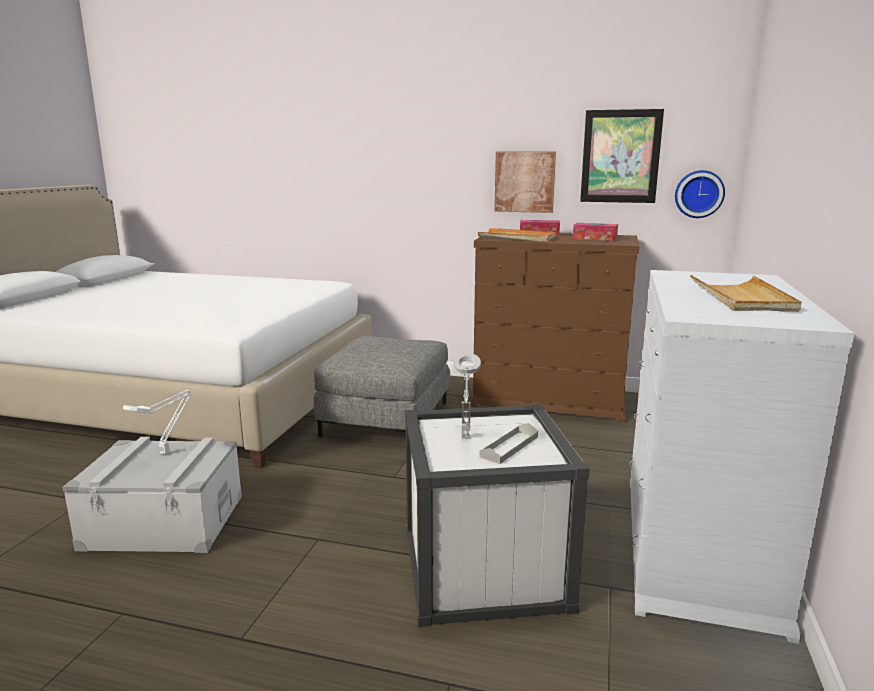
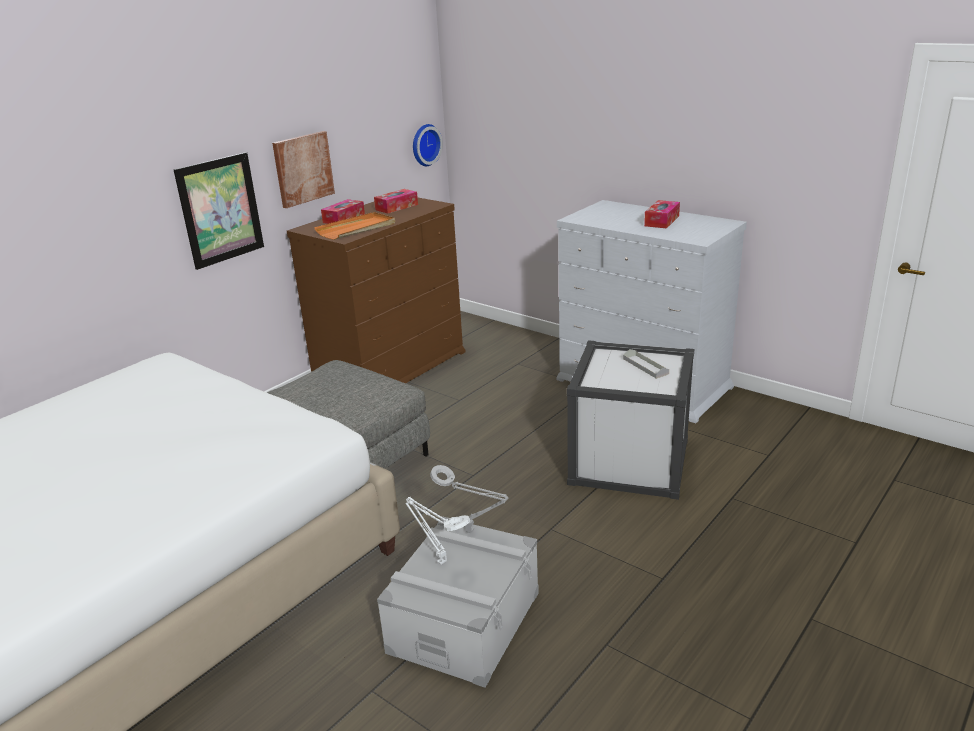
camera: 65 degrees left, 10 degrees up
grey table lamp [453,353,481,439] -> grey table lamp moved to [430,465,508,533]
picture [580,109,664,203] -> picture moved to [174,152,264,270]
beige tray [690,275,802,312] -> tissue box [644,200,680,228]

